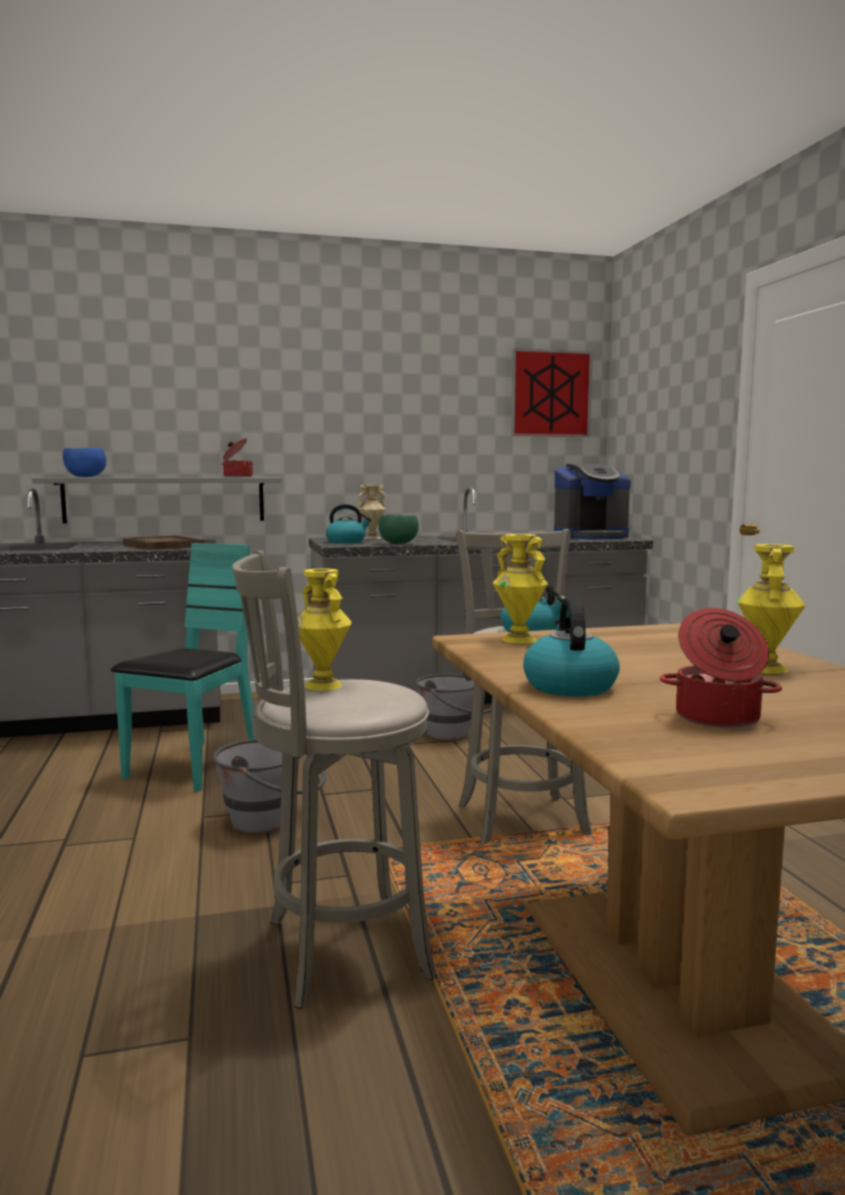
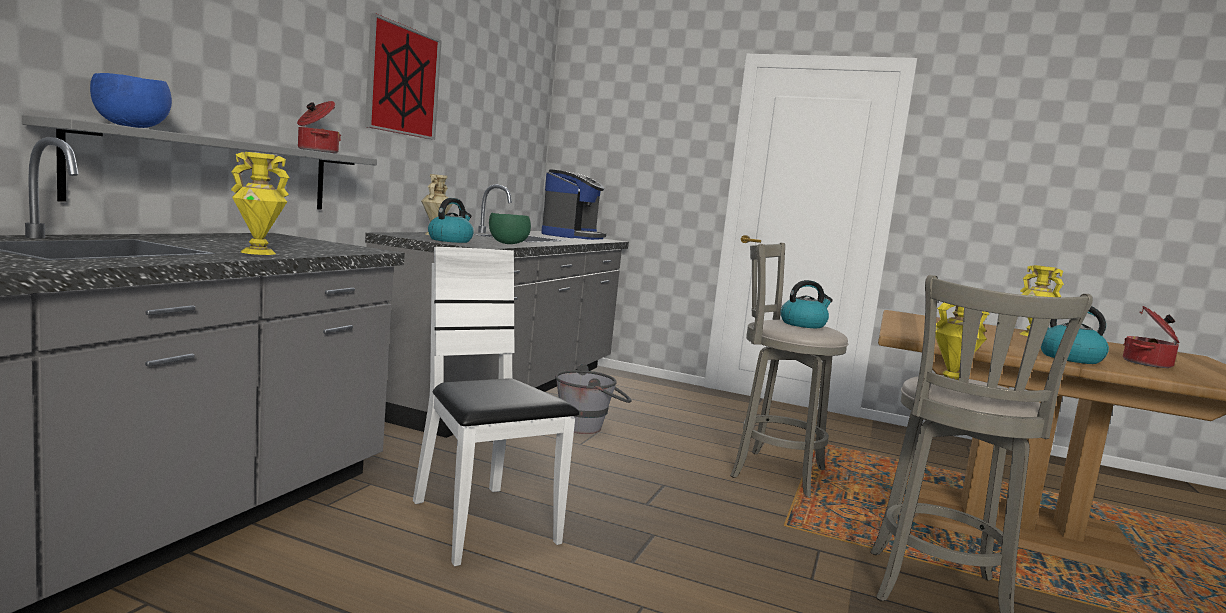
camera: 55 degrees left, 0 degrees up
turquoise chair [111,543,255,792] -> white chair [413,247,579,566]
brown tray [123,535,204,550] -> none
grey bucket [213,739,326,834] -> none
yellow vase [493,534,548,644] -> yellow vase moved to [231,152,289,255]
picture [511,348,593,437] -> picture moved to [365,13,442,140]

